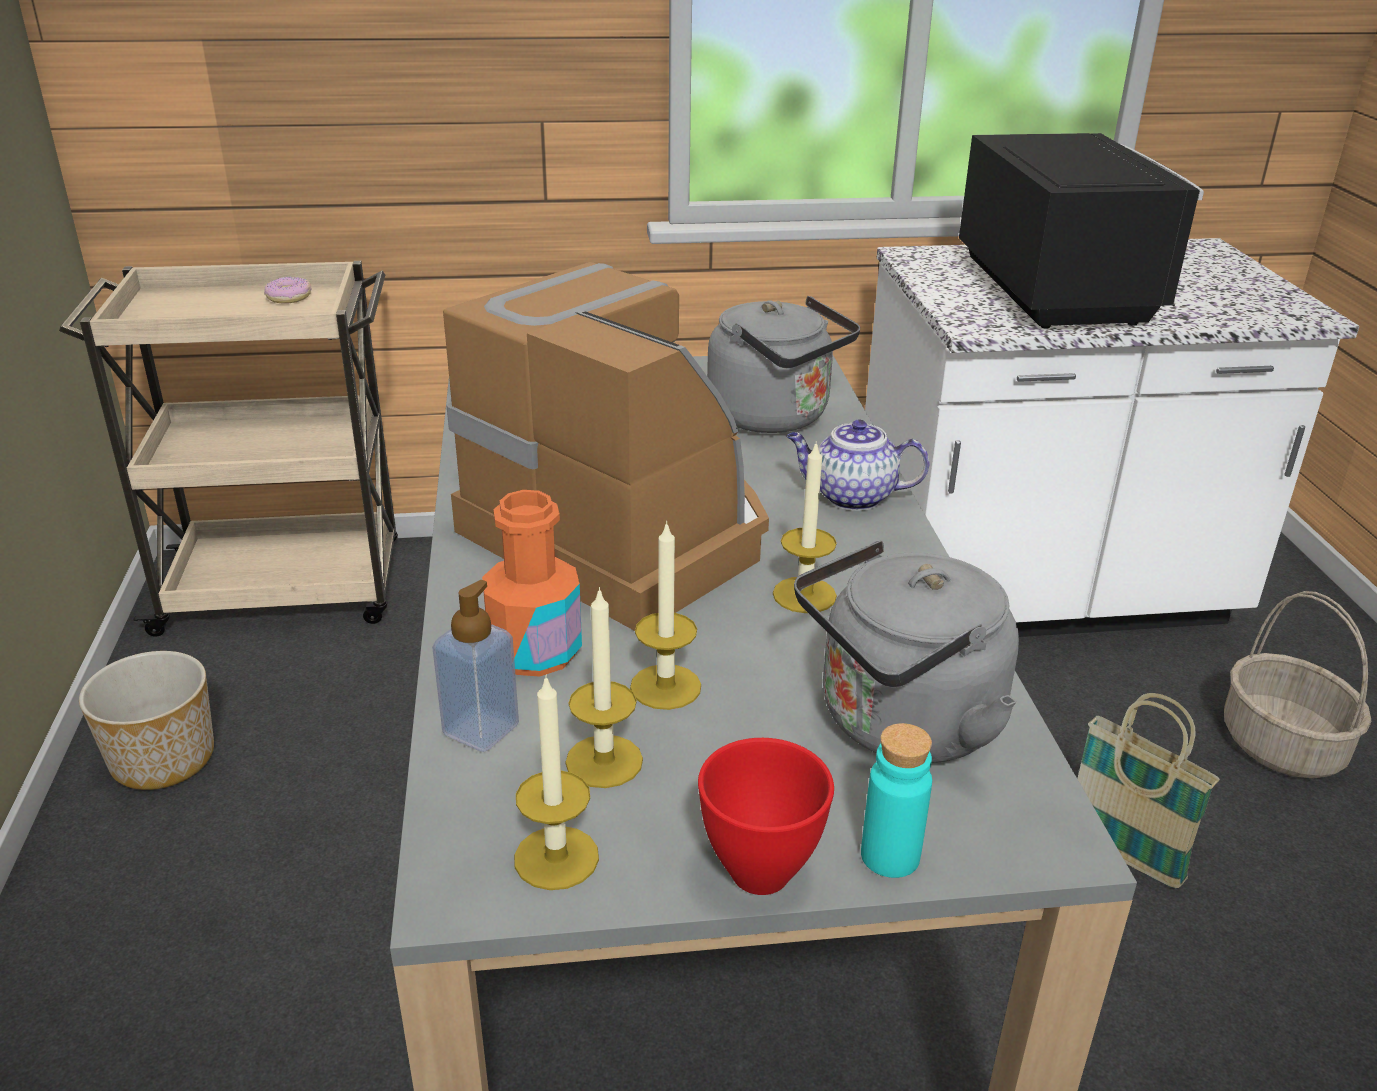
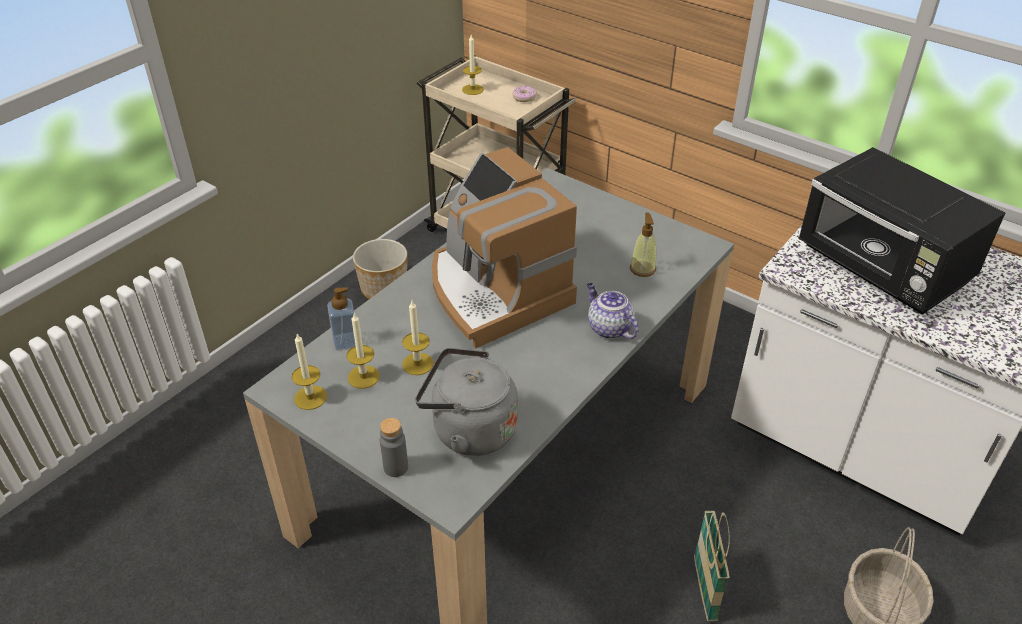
camera: 45 degrees right, 10 degrees up
coffee machine [443,262,769,631] -> coffee machine turned 150 degrees clockwise [432,147,577,349]
orange bottle [482,490,582,677] -> none
red bowl [698,738,834,895] -> none
grey kettle [707,296,860,433] -> soap dispenser [630,212,656,277]
candle [773,441,837,613] -> candle moved to [462,35,484,95]
turquoise bottle [861,723,932,878] -> grey bottle [380,418,408,477]
black microwave [959,133,1204,329] -> black microwave turned 105 degrees clockwise [798,147,1005,315]

